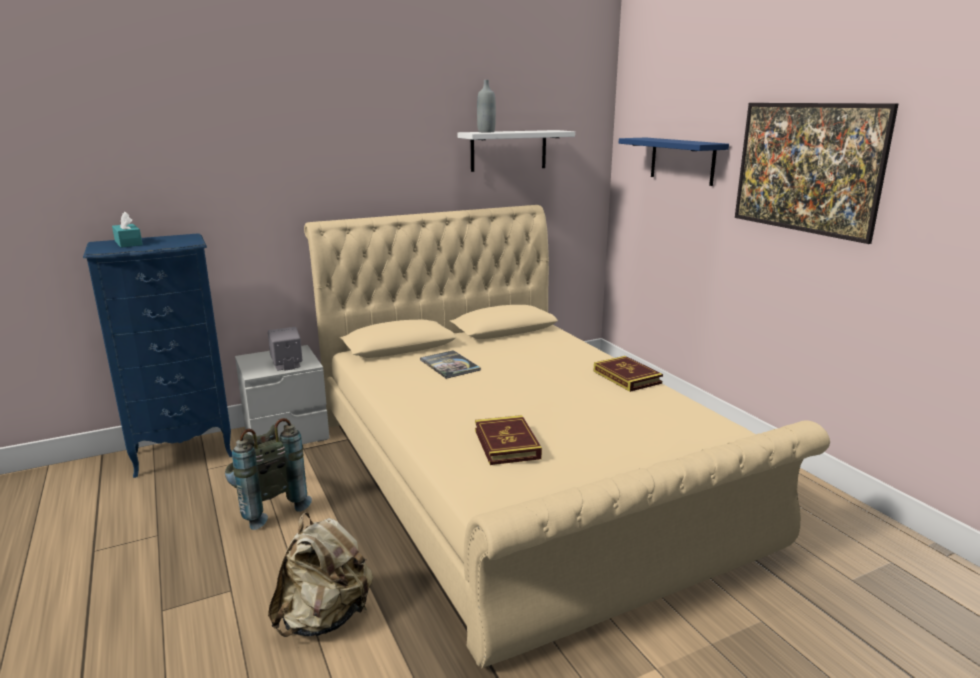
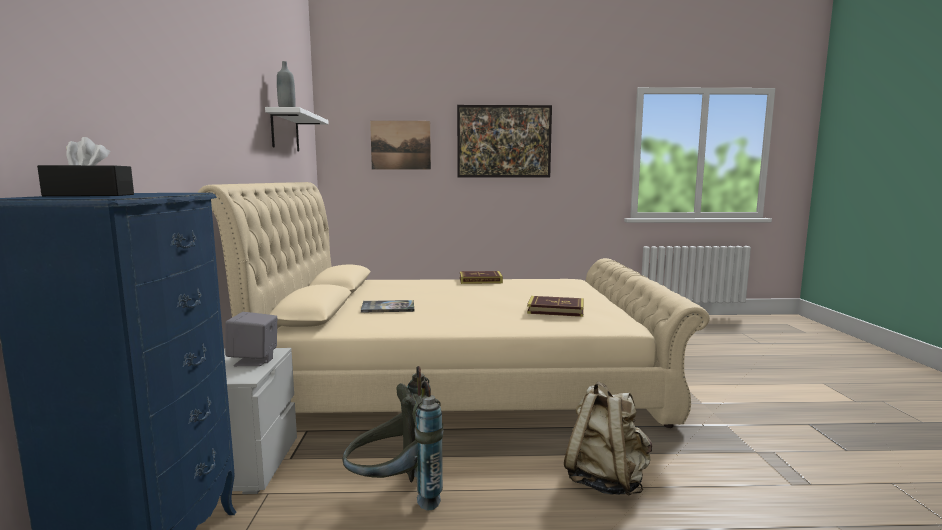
camera: 65 degrees left, 10 degrees down
turquoise tissue box [112,211,143,248] -> black tissue box [37,137,134,196]
blue shelf [619,137,729,186] -> picture [370,121,431,170]

